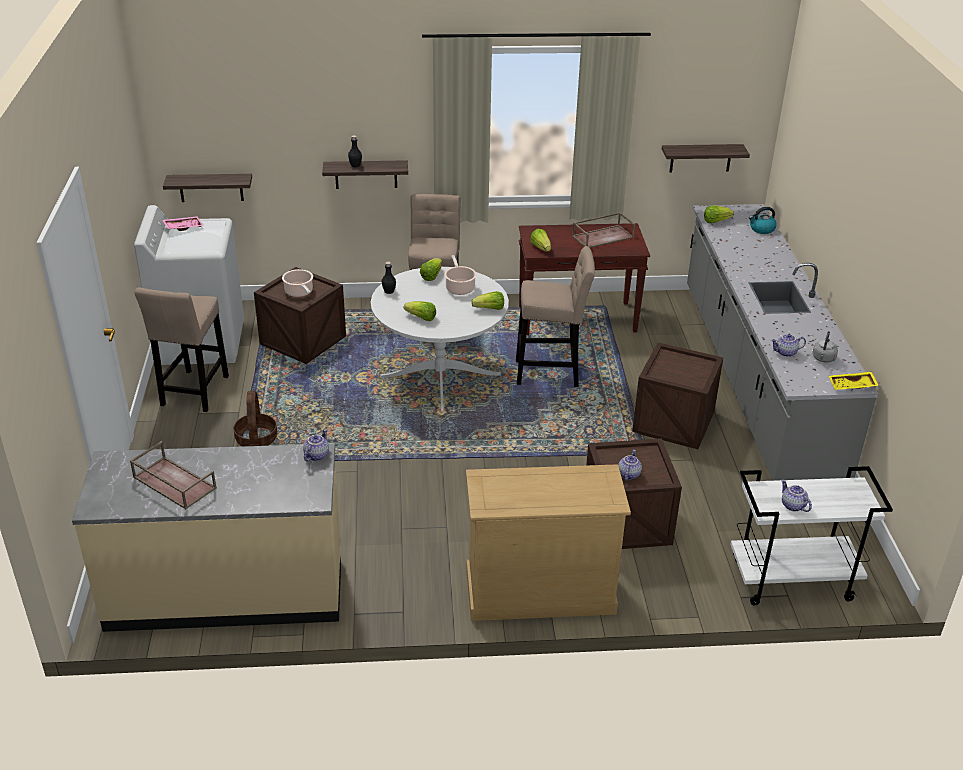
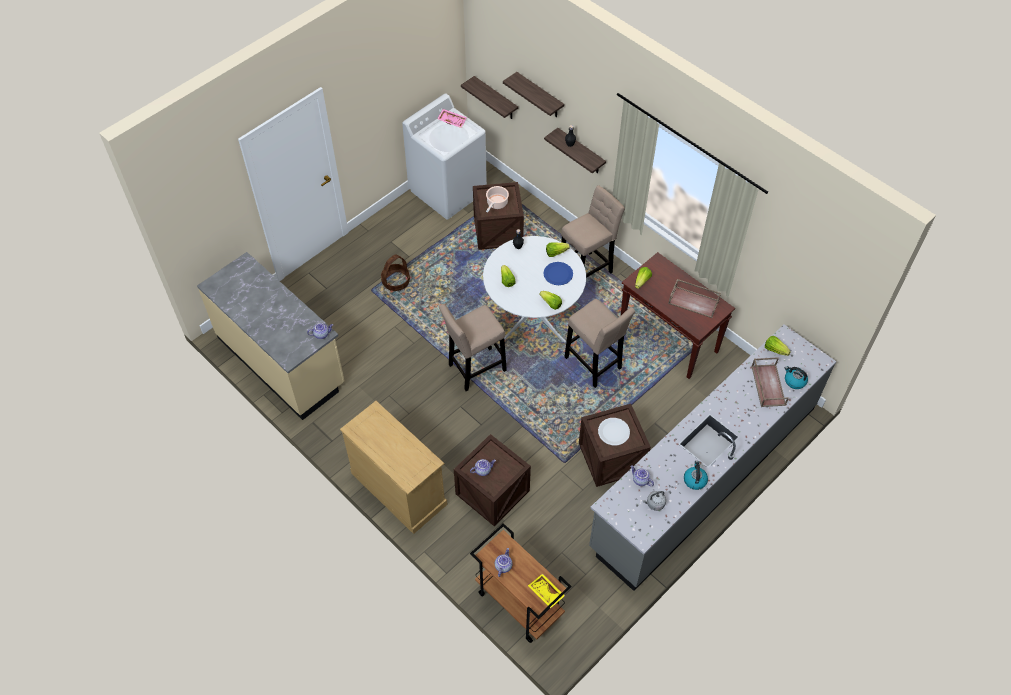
camera: 50 degrees right, 20 degrees up
brown tray [130,441,217,509] -> brown tray moved to [752,357,789,407]
beige stool [135,287,229,412] -> beige stool moved to [439,304,507,391]
cooking pot [444,255,477,295] -> blue plate [543,262,573,285]
shelf [662,144,750,173] -> shelf moved to [503,72,564,117]
white cart [730,466,893,605] -> brown cart [470,523,571,643]
yellow tray [829,372,879,390] -> yellow tray moved to [528,574,565,608]
none -> white plate [598,418,630,445]
none -> kettle [684,461,708,490]

